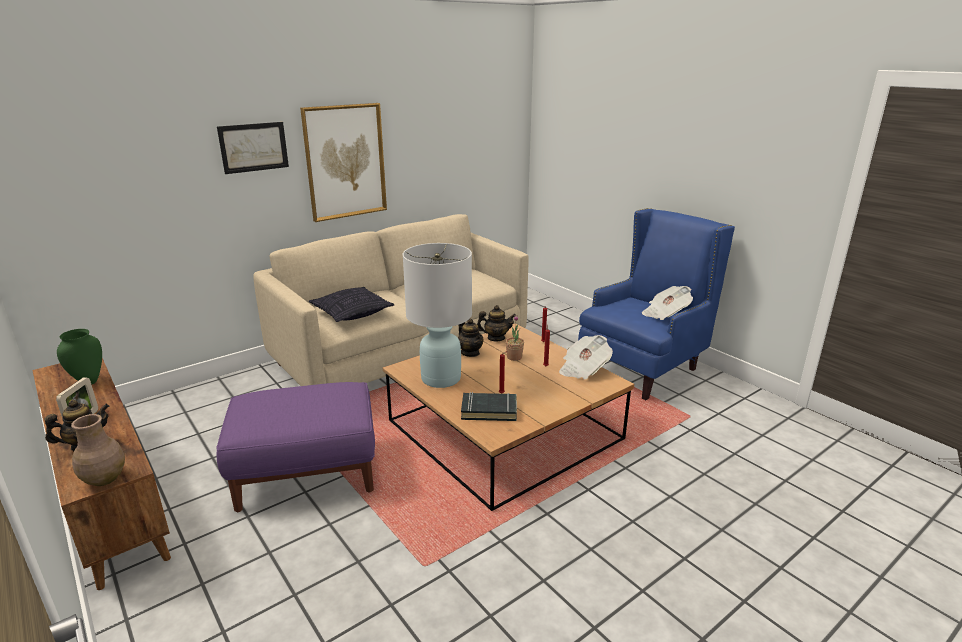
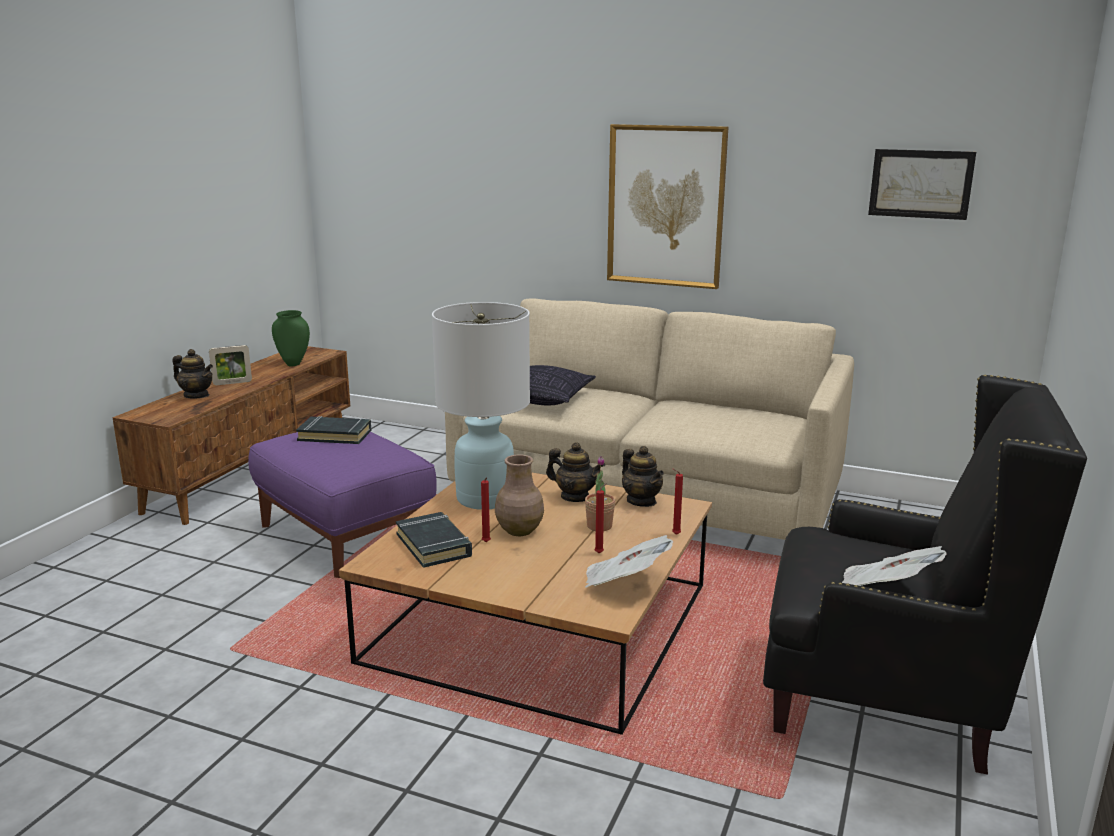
camera: 60 degrees right, 5 degrees down
brown vase [71,414,125,486] -> brown vase moved to [495,455,544,536]
picture [217,122,289,174] -> picture moved to [868,149,976,220]
teapot [458,319,483,357] -> teapot turned 90 degrees counterclockwise [546,442,605,502]
blue armchair [578,208,735,400] -> black armchair [763,375,1087,775]
none -> black book [296,416,371,444]

